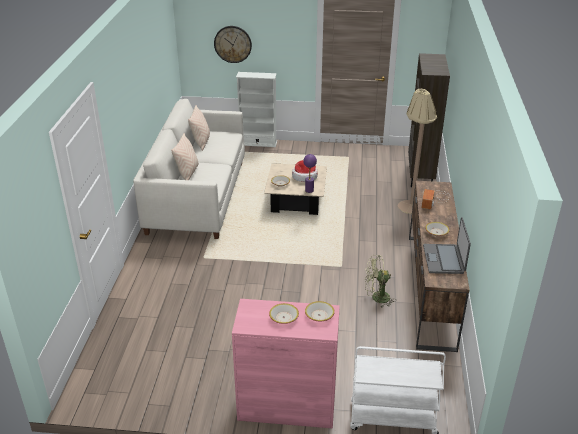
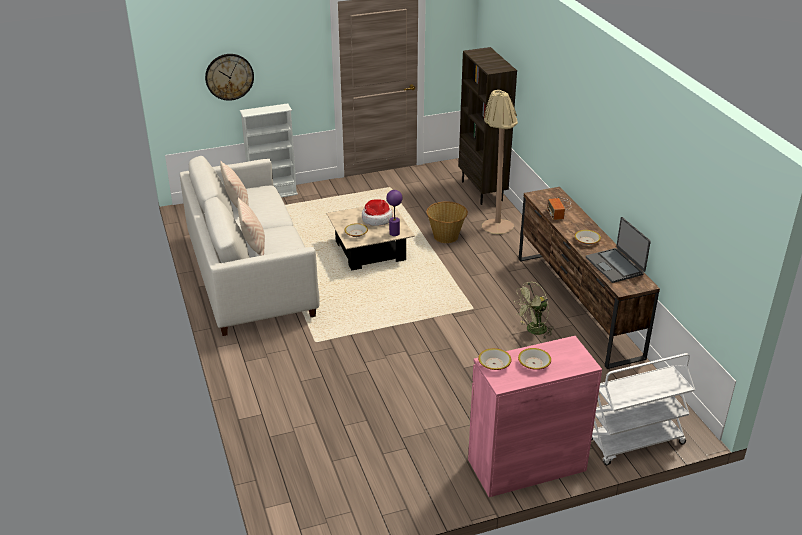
camera: 25 degrees left, 0 degrees up
bowl [305,301,335,322] -> bowl moved to [478,348,511,370]
none -> basket [427,201,468,243]

